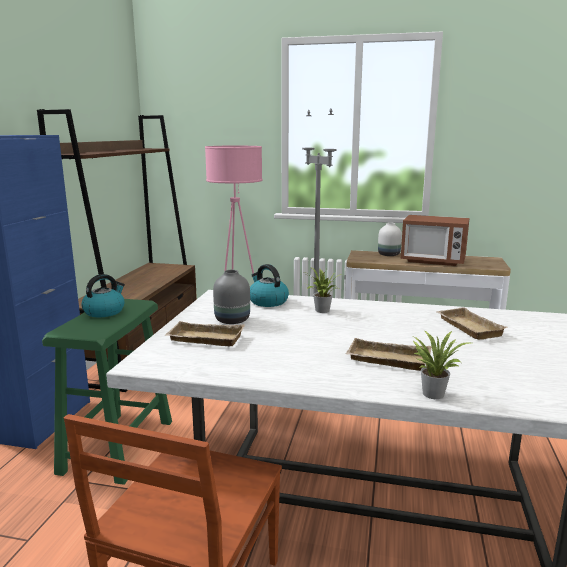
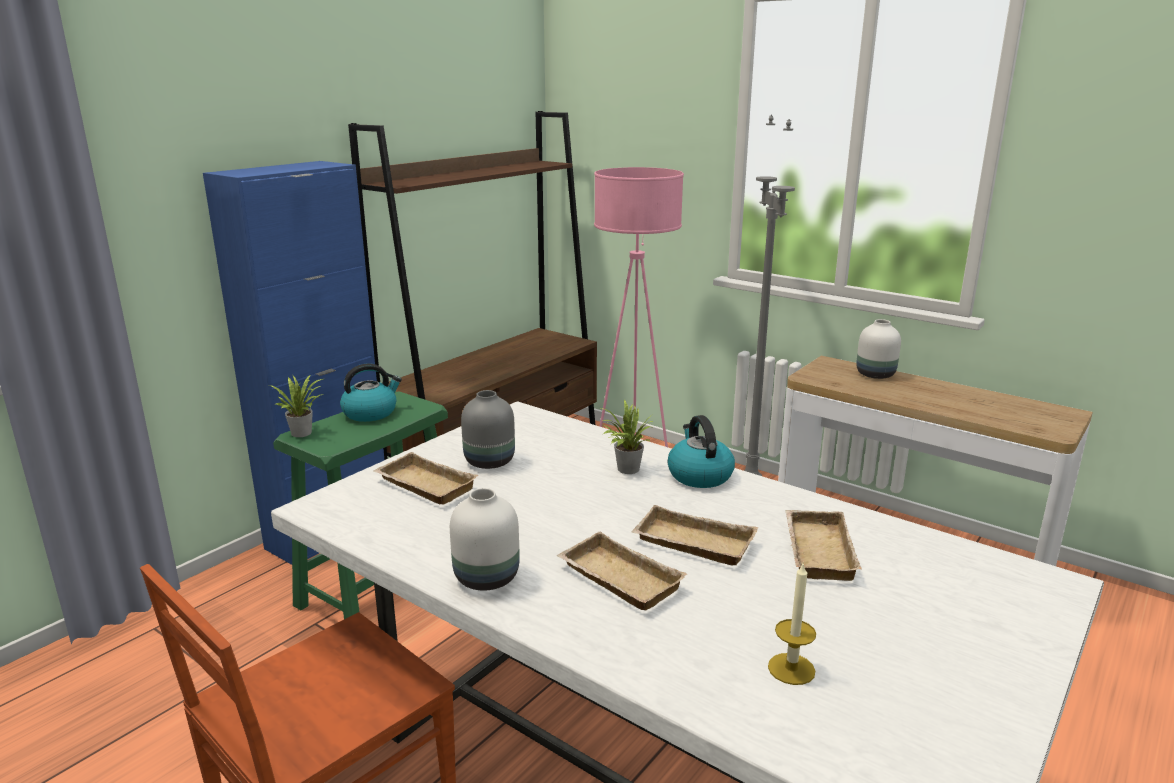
camera: 25 degrees right, 5 degrees up
kettle [250,264,289,307] -> kettle moved to [668,415,735,488]
microwave [401,215,469,266] -> none
potted plant [413,330,471,399] -> potted plant moved to [269,375,324,437]
none -> white vase [450,488,520,591]
none -> beige tray [632,505,758,566]
none -> candle [768,562,816,685]

